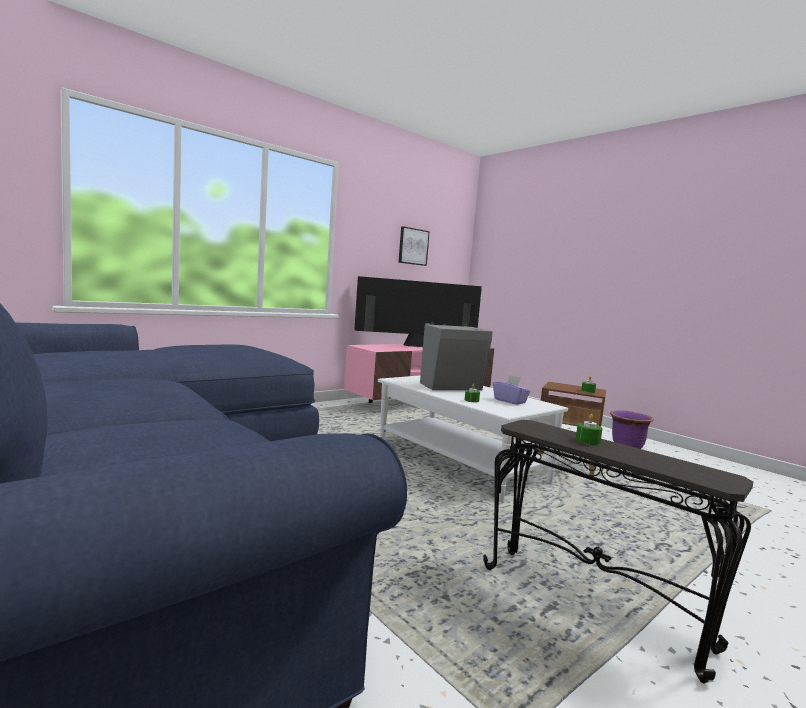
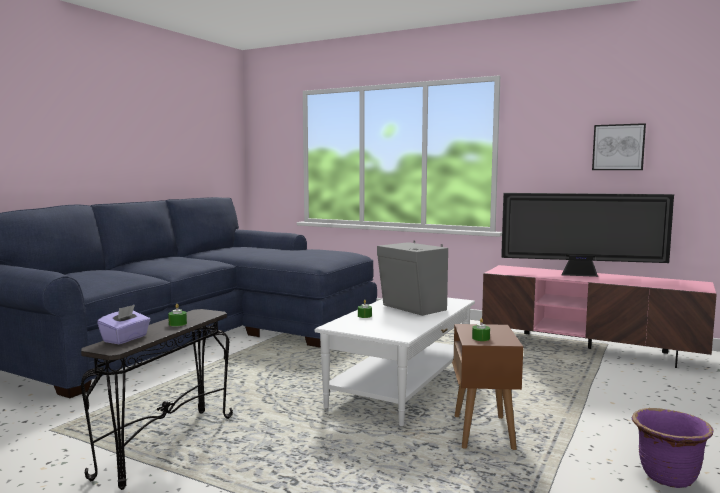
camera: 70 degrees right, 0 degrees up
television [354,276,482,347] -> television turned 135 degrees clockwise [501,193,674,277]
purple tissue box [493,375,531,405] -> purple tissue box moved to [97,305,150,344]

